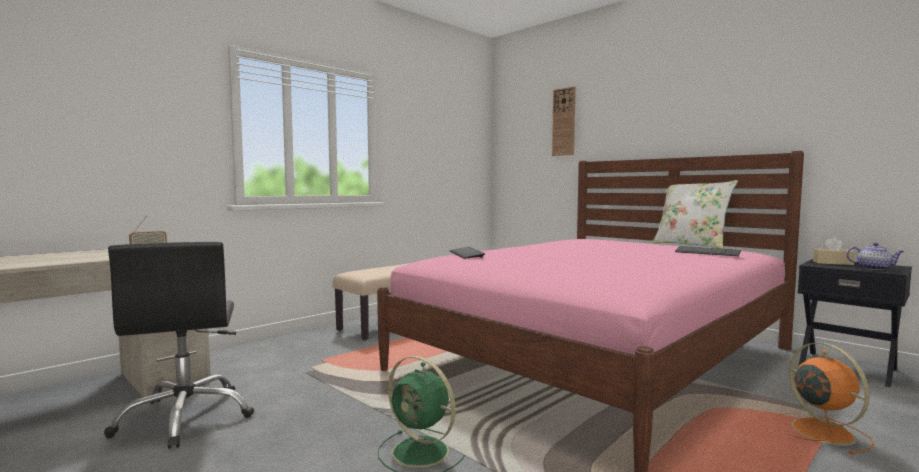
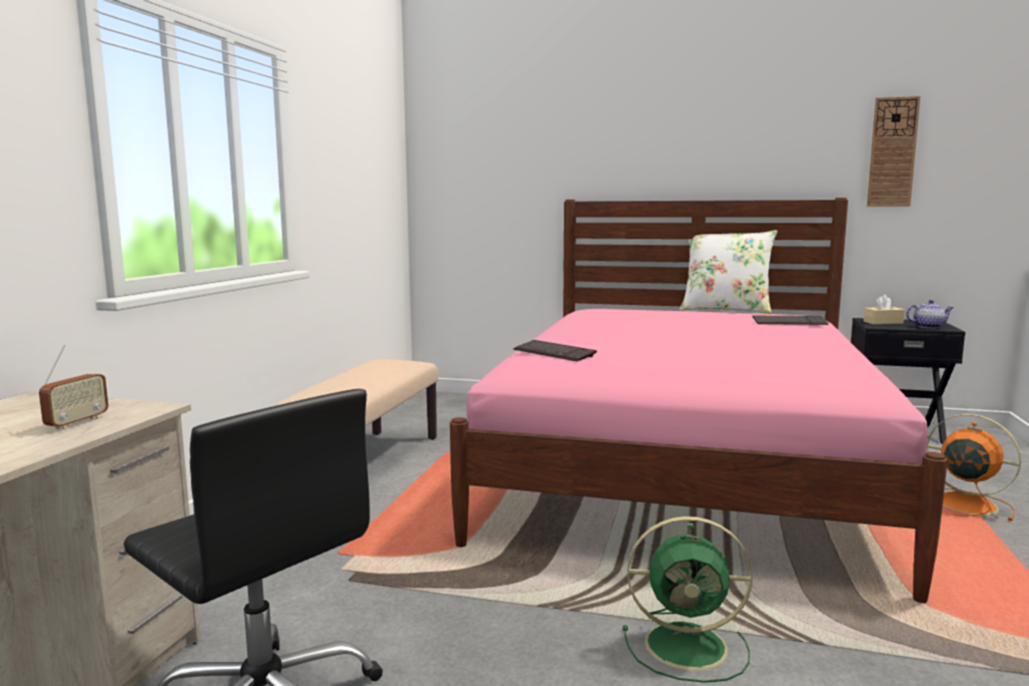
camera: 30 degrees left, 5 degrees up
wall clock [552,86,575,156] -> wall clock moved to [867,96,921,207]

